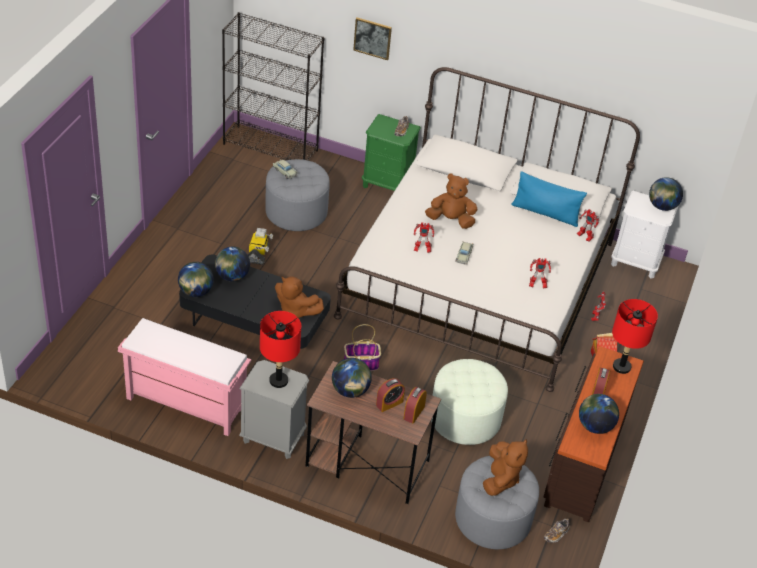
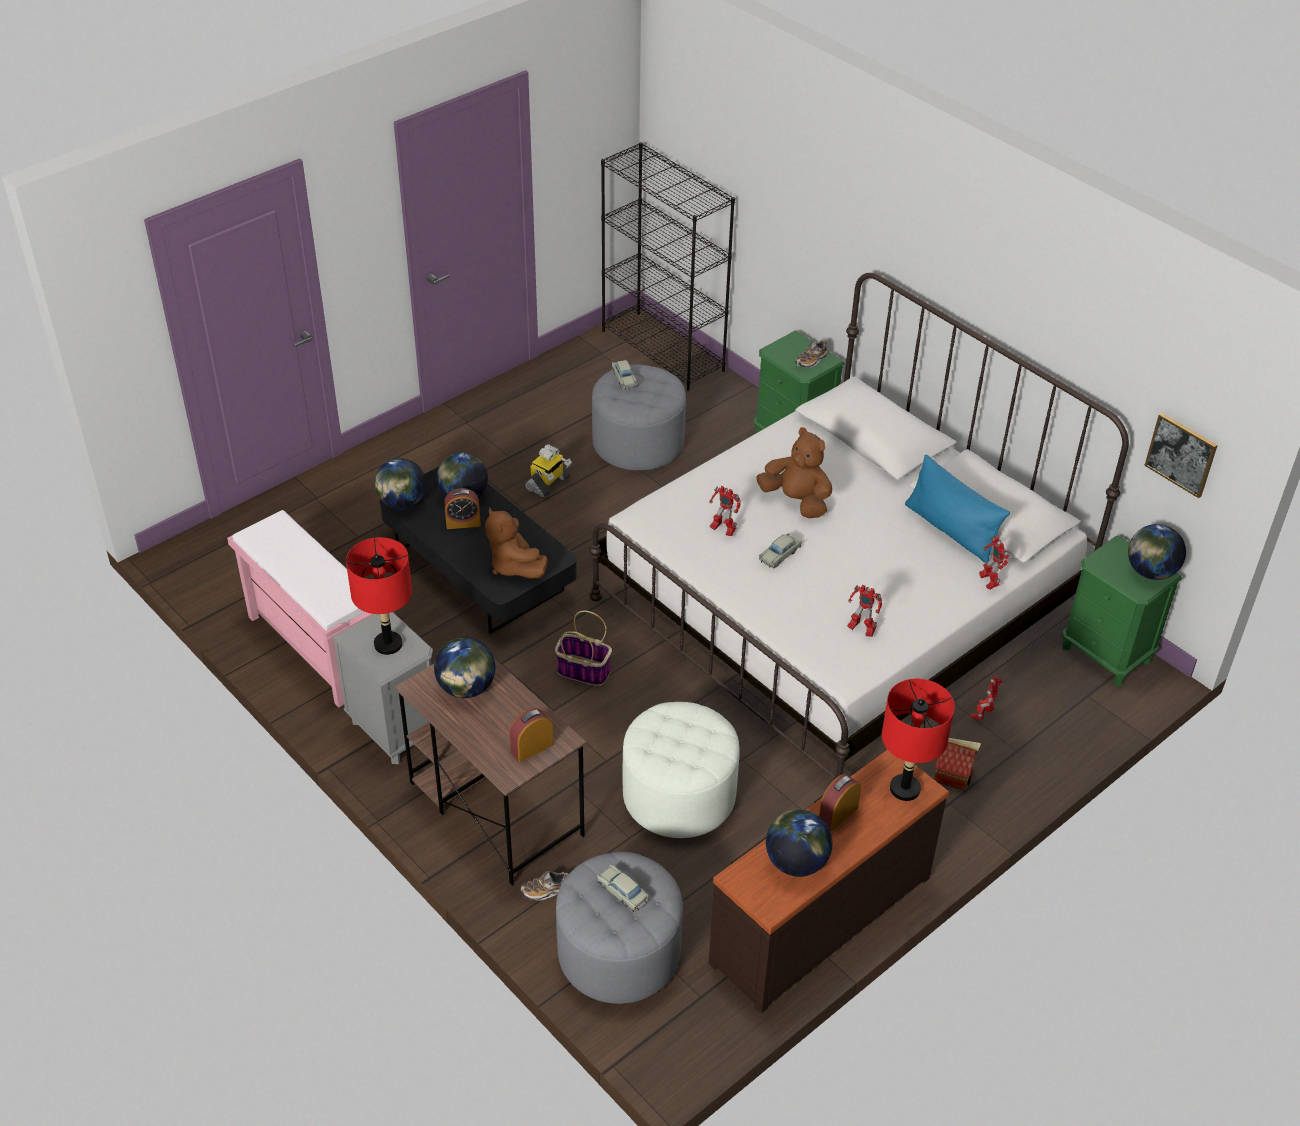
camera: 30 degrees right, 0 degrees up
picture [353,18,392,60] -> picture moved to [1144,413,1218,498]
alarm clock [376,378,405,412] -> alarm clock moved to [445,488,481,529]
brown plush toy [483,439,528,496] -> beige toy car [597,864,649,912]
shoe [544,519,570,543] -> shoe moved to [520,871,569,901]
white nightstand [611,191,679,279] -> green nightstand [1062,535,1182,686]

